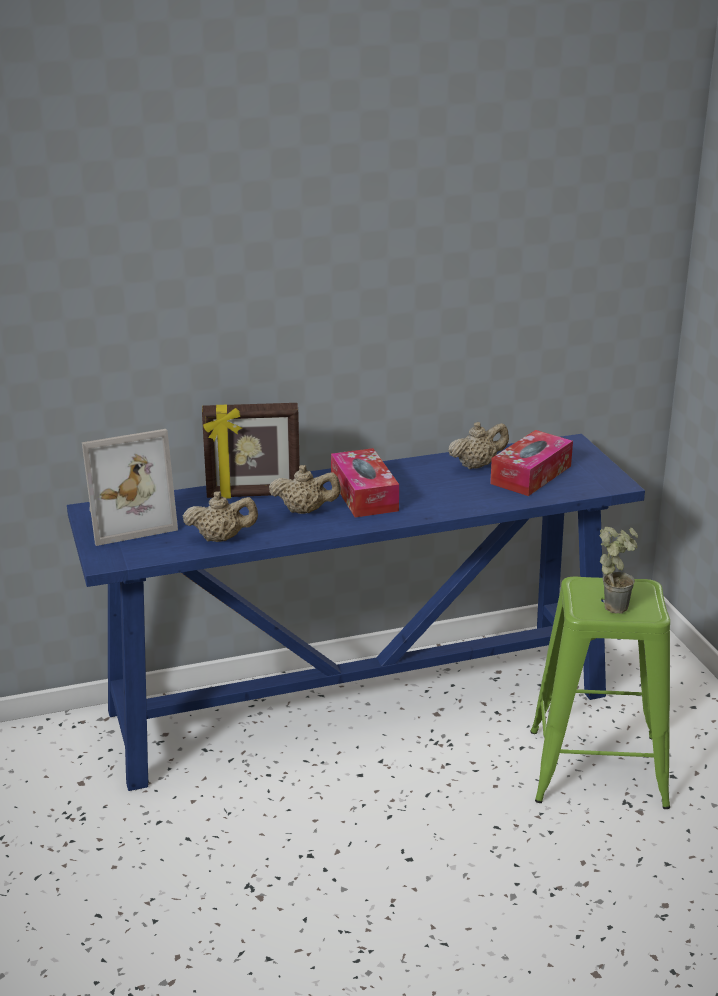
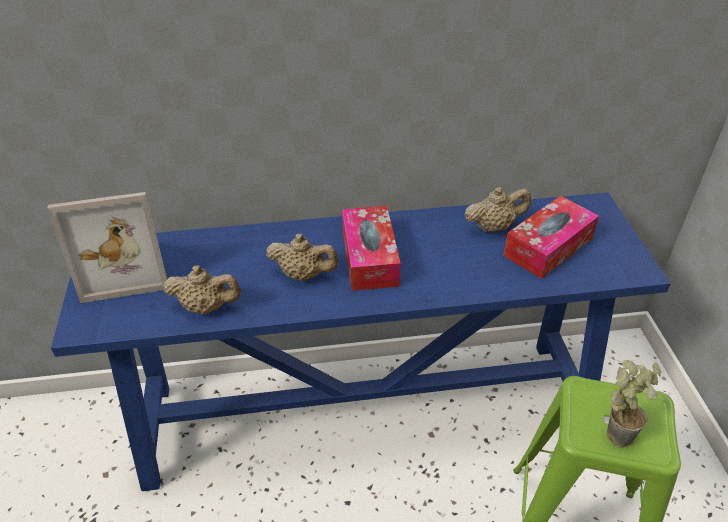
camera: 10 degrees right, 15 degrees up
picture frame [202,403,300,499] -> none

